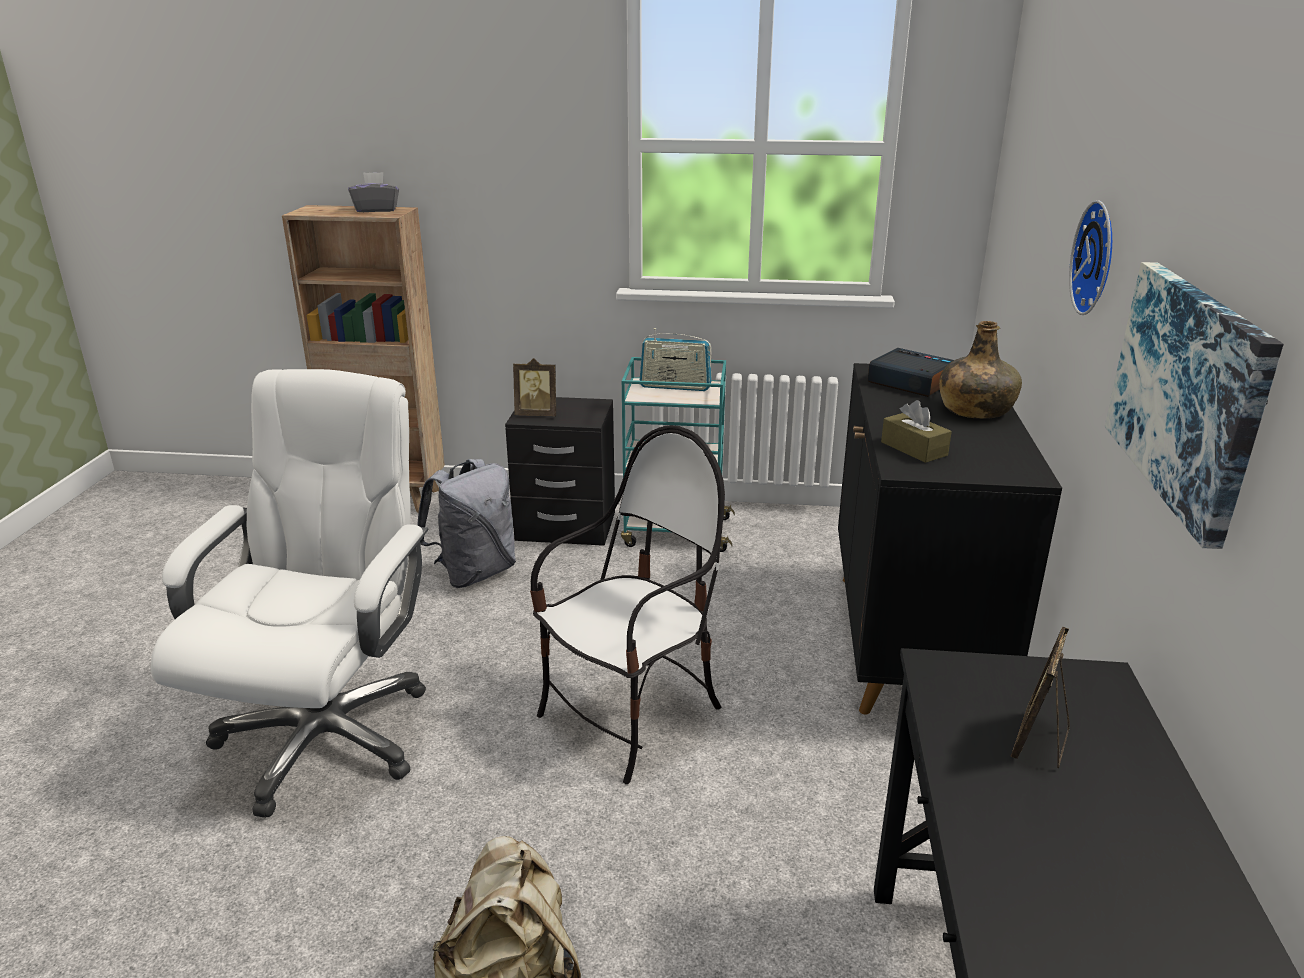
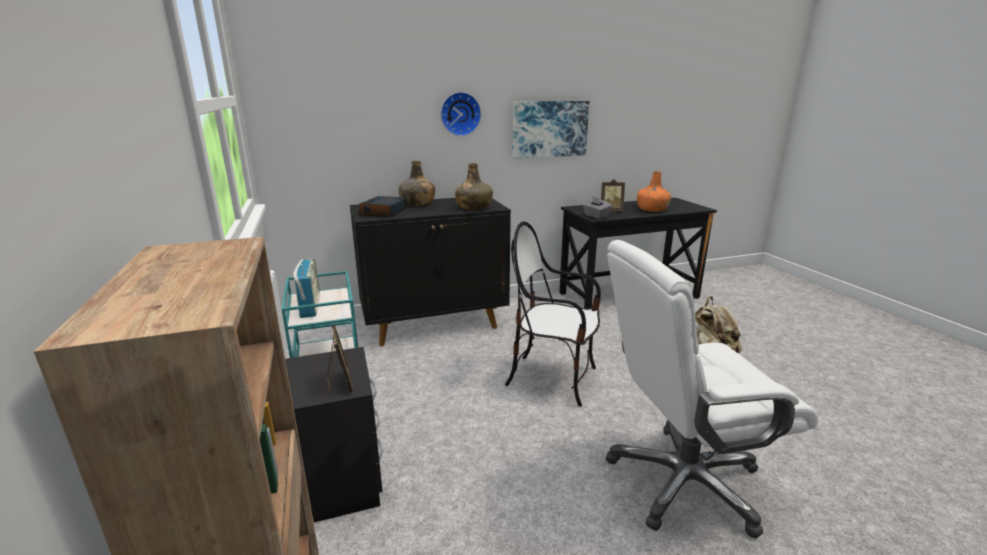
camera: 115 degrees left, 5 degrees down
grey tissue box [348,172,399,212] -> grey tissue box moved to [583,196,612,219]
grey backpack [418,459,516,588] -> none
brown tissue box [881,400,952,463] -> green bottle [455,163,493,210]
none -> orange bottle [637,171,671,212]

